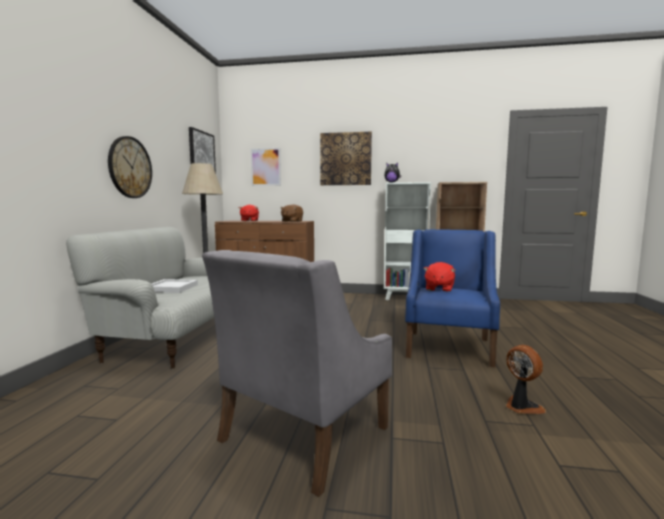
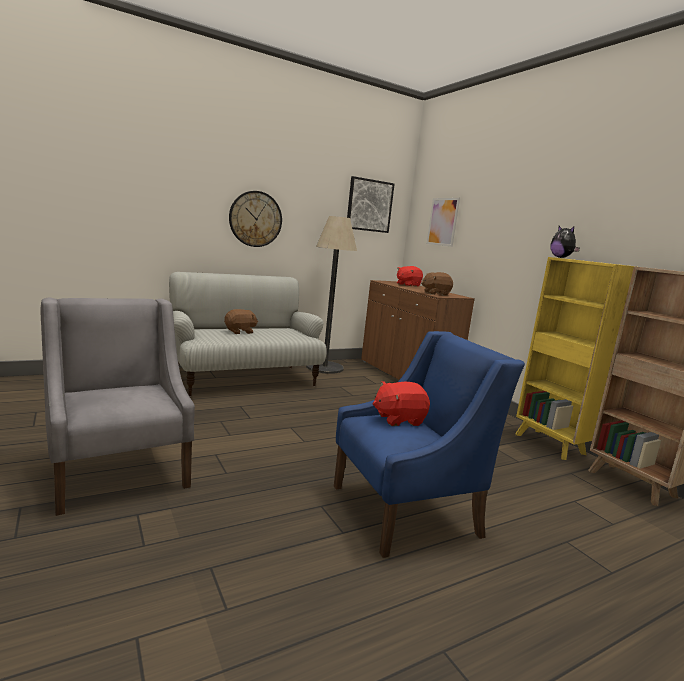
camera: 50 degrees right, 5 degrees up
white tray [152,279,198,293] -> brown plush toy [224,309,258,334]
grey armchair [202,250,392,497] -> grey armchair turned 60 degrees clockwise [40,298,195,516]
picture [320,132,372,185] -> none
white bookcase [384,182,431,300] -> yellow bookcase [515,257,636,460]
fan [506,345,546,414] -> none

